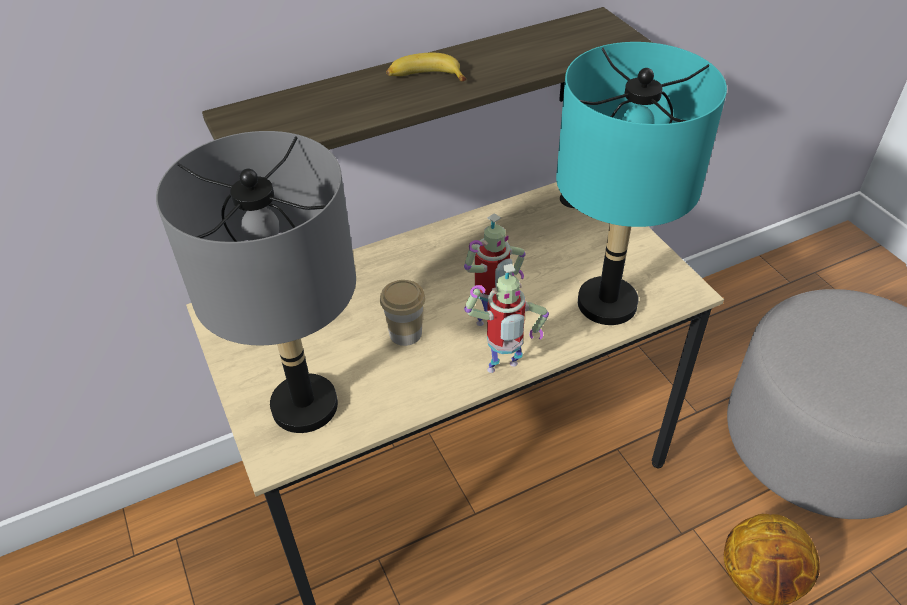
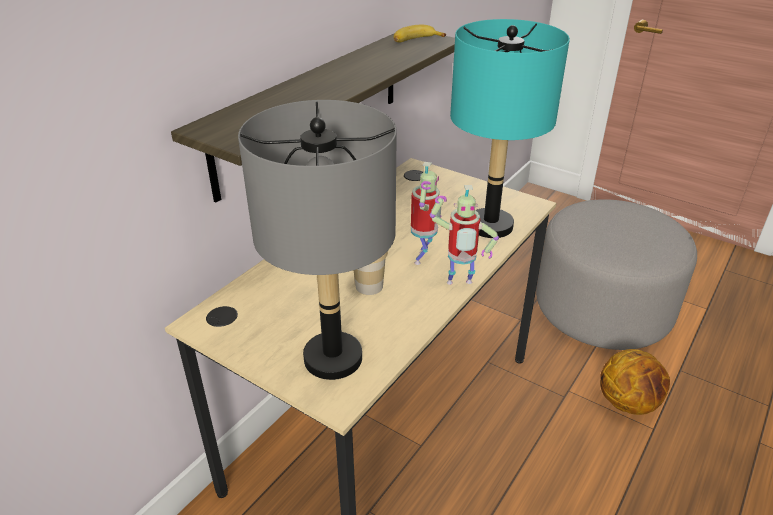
camera: 30 degrees left, 10 degrees down
banana [386,53,466,81] -> banana moved to [394,25,446,42]
toy robot [464,264,549,373] -> toy robot turned 45 degrees clockwise [430,185,499,285]

